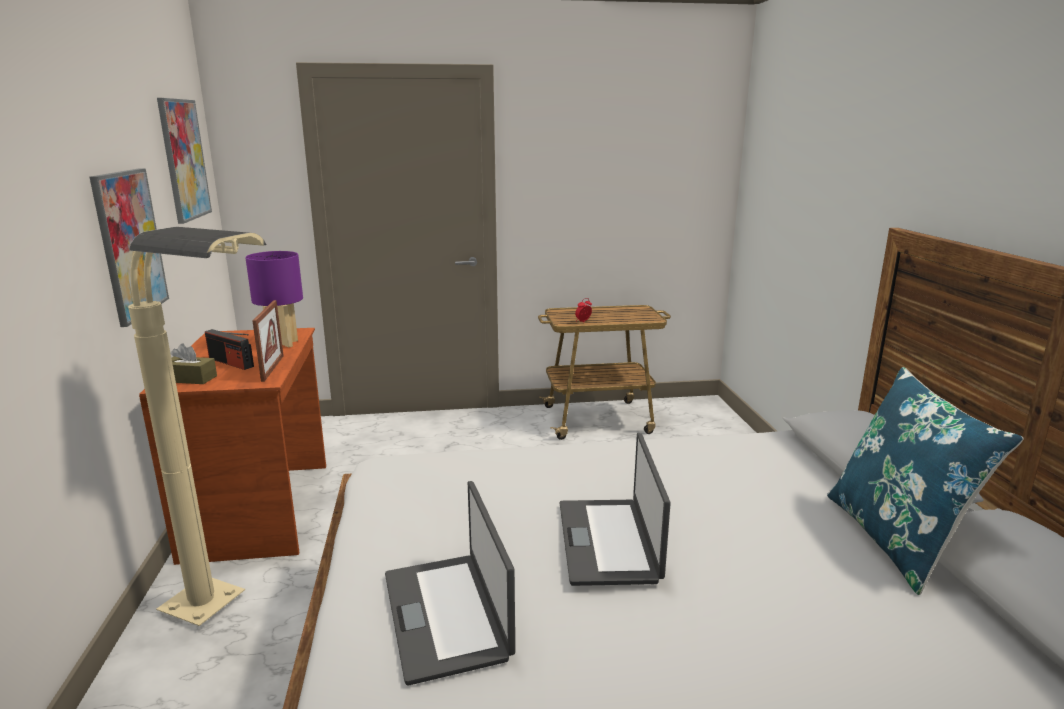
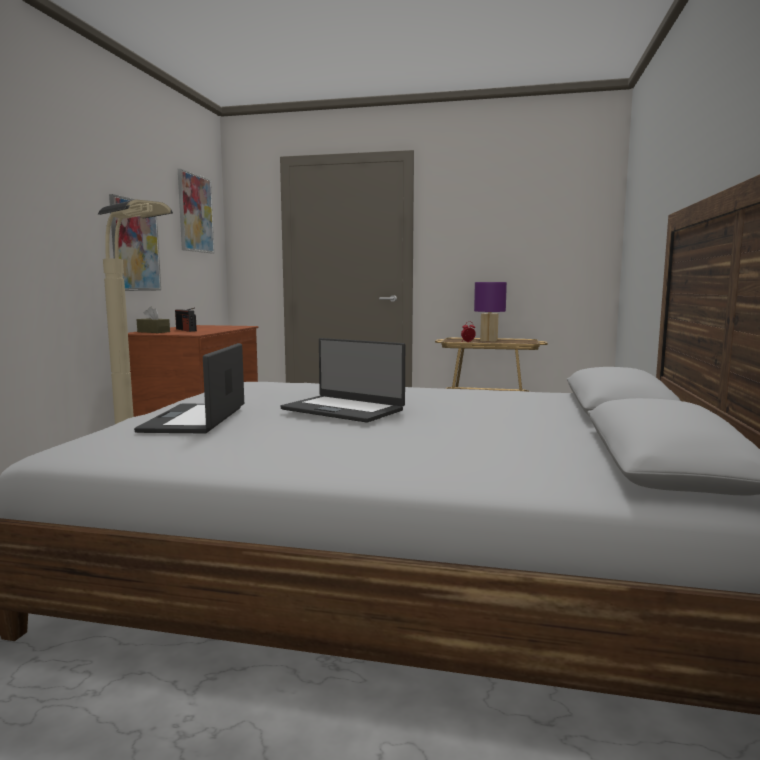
camera: 20 degrees right, 10 degrees down
purple table lamp [245,251,303,348] -> purple table lamp moved to [474,282,507,342]
picture frame [253,300,284,382] -> none
laptop [559,433,671,586] -> laptop turned 75 degrees counterclockwise [281,338,405,423]
blue pillow [827,367,1023,595] -> none

